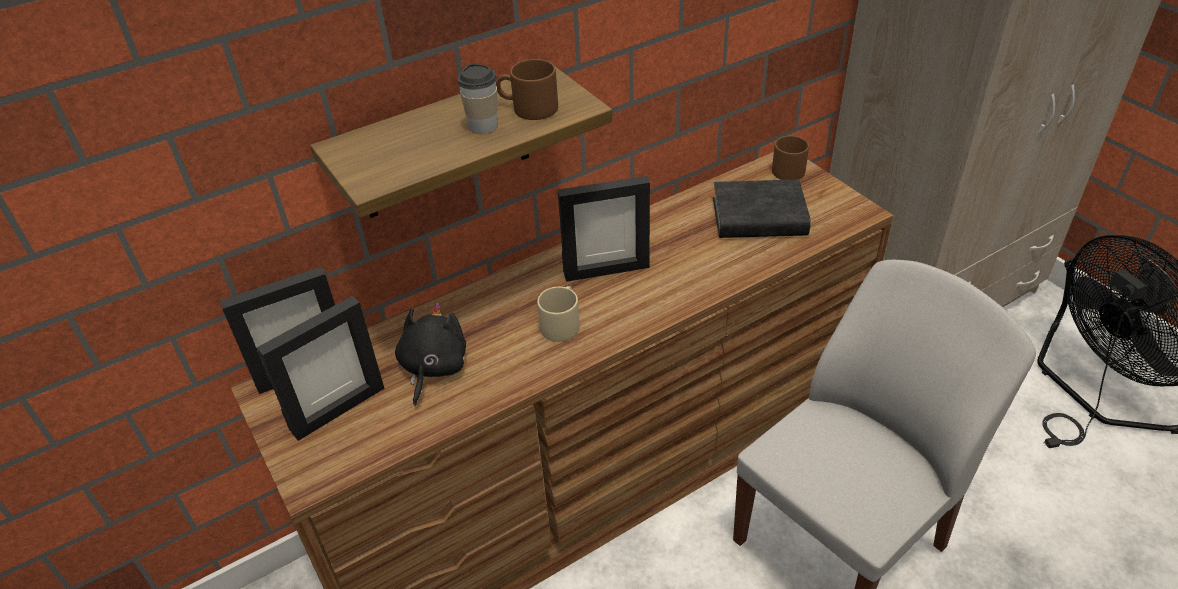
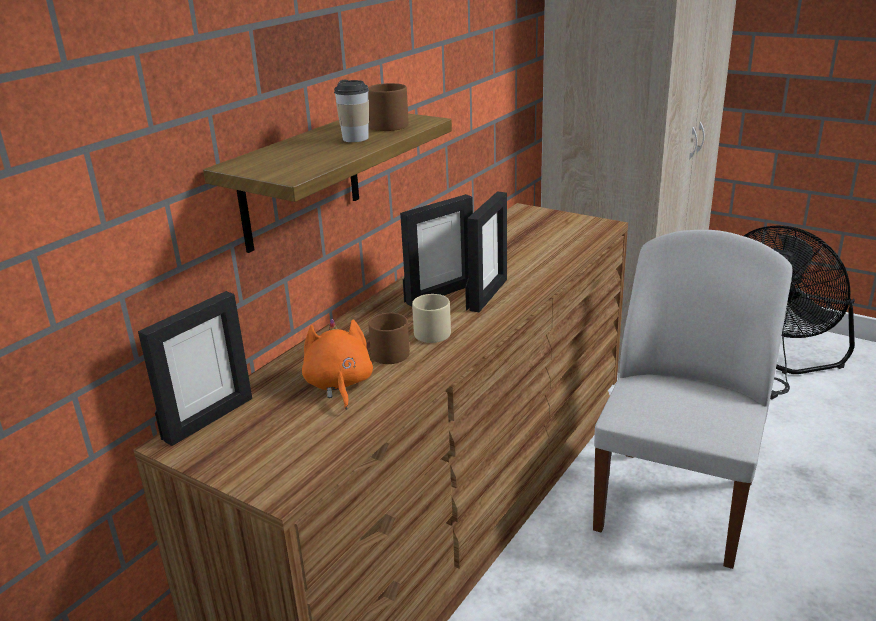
camera: 25 degrees left, 15 degrees down
picture frame [257,296,384,441] -> picture frame moved to [465,192,507,312]
black plush toy [395,303,466,406] -> orange plush toy [302,319,373,409]
black book [713,179,811,238] -> none
brown mug [772,136,809,180] -> brown mug moved to [368,313,410,364]

